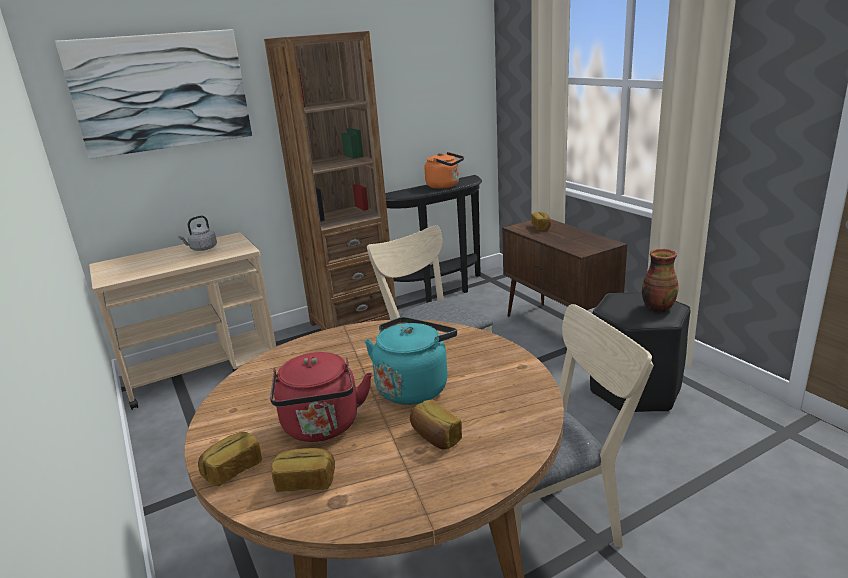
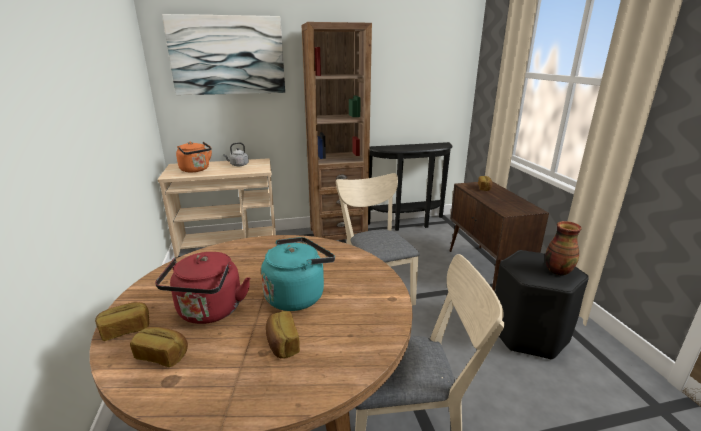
camera: 15 degrees right, 0 degrees up
orange kettle [424,152,464,189] -> orange kettle moved to [176,142,212,172]

